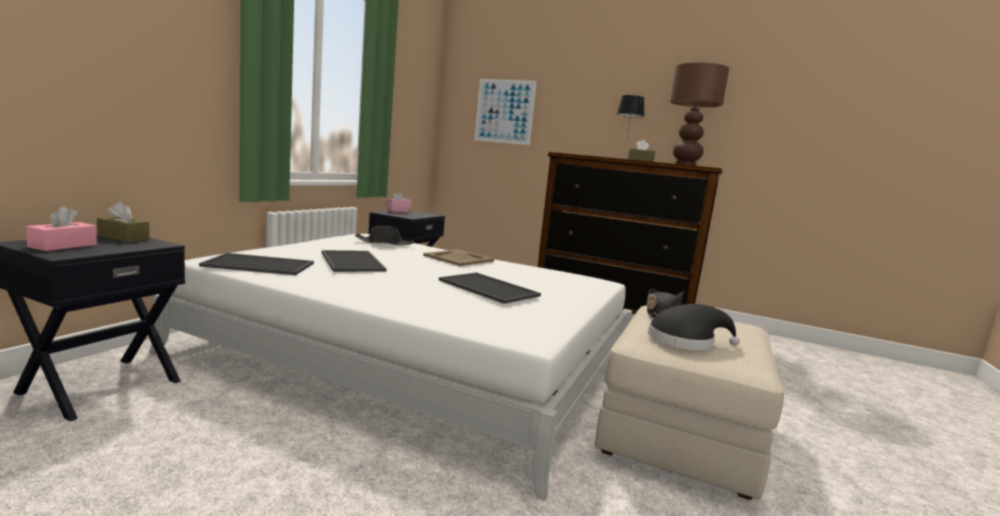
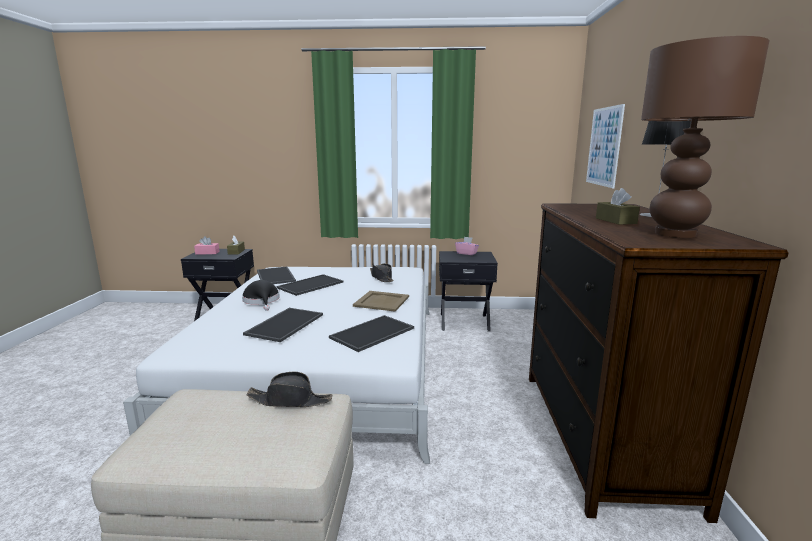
camera: 70 degrees right, 5 degrees up
black hat [648,304,740,350] -> black hat moved to [242,280,280,311]
none -> tray [329,315,414,352]

